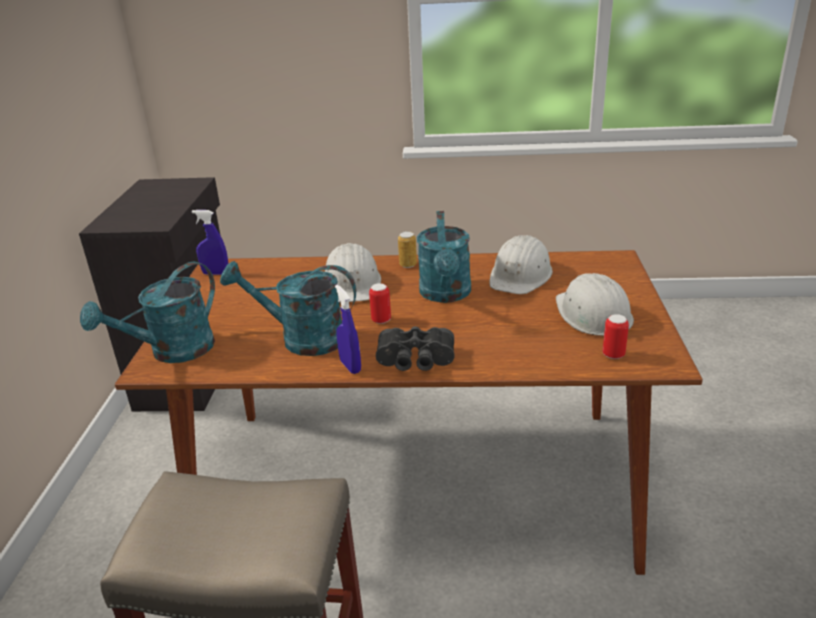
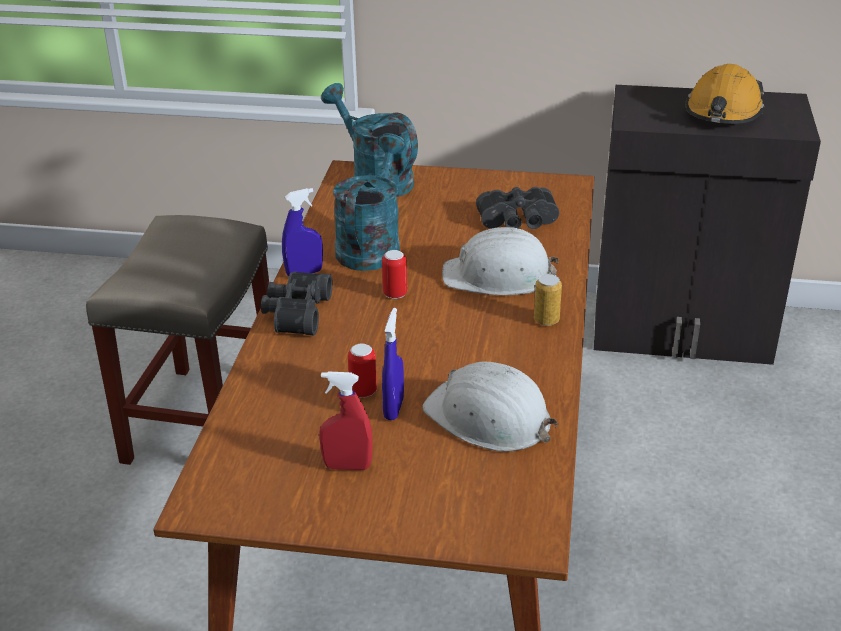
camera: 95 degrees right, 5 degrees up
blue spray bottle [192,210,228,275] -> blue spray bottle moved to [382,308,404,420]
turquoise watering can [417,211,471,303] -> none
white hard hat [556,273,634,336] -> red spray bottle [319,371,373,470]
can [603,314,629,359] -> can moved to [348,343,377,398]
none -> black binoculars [476,187,559,229]
none -> orange hard hat [685,64,764,124]

